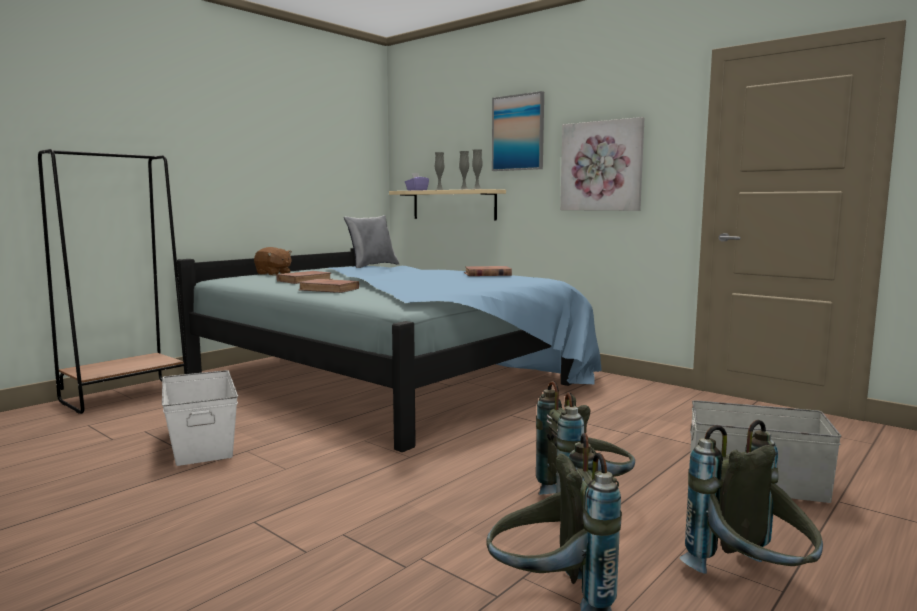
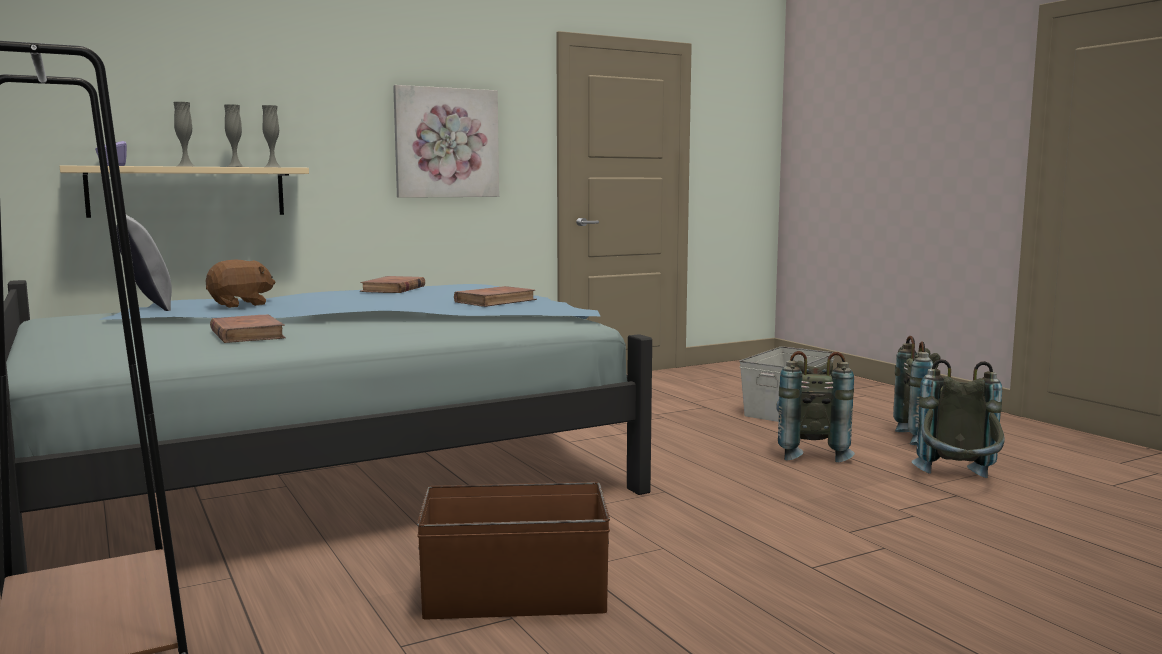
camera: 70 degrees left, 0 degrees up
white storage box [162,370,238,466] -> brown storage box [417,482,610,619]
brown plush toy [254,247,292,276] -> brown plush toy moved to [206,260,275,308]
brown book [298,279,359,293] -> brown book moved to [454,286,537,307]
picture [492,91,544,171] -> none

